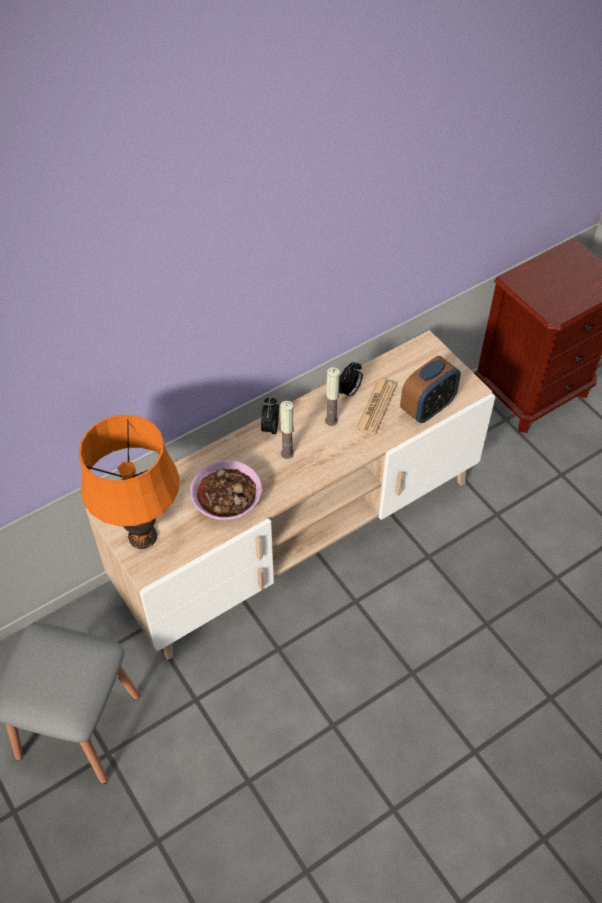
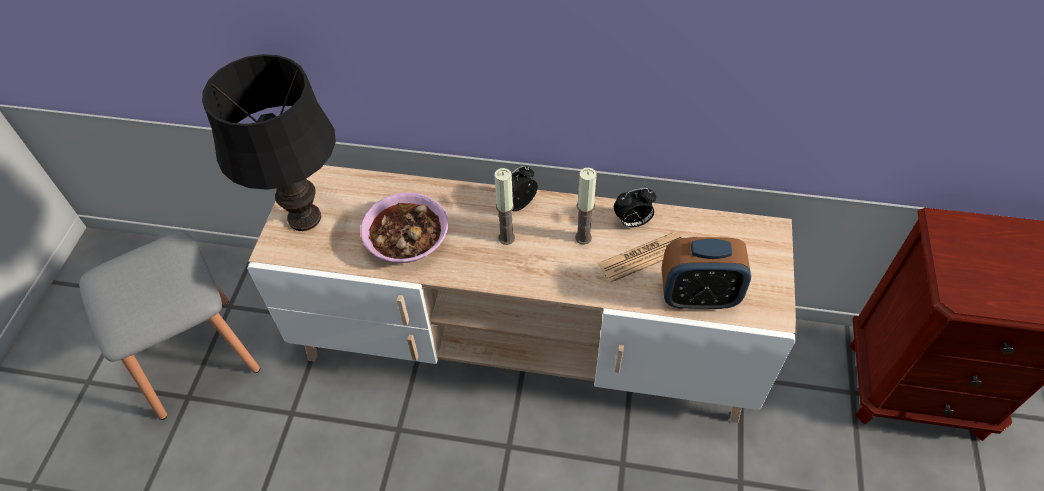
camera: 45 degrees right, 0 degrees up
orange table lamp [79,415,180,549] -> black table lamp [202,54,336,231]

